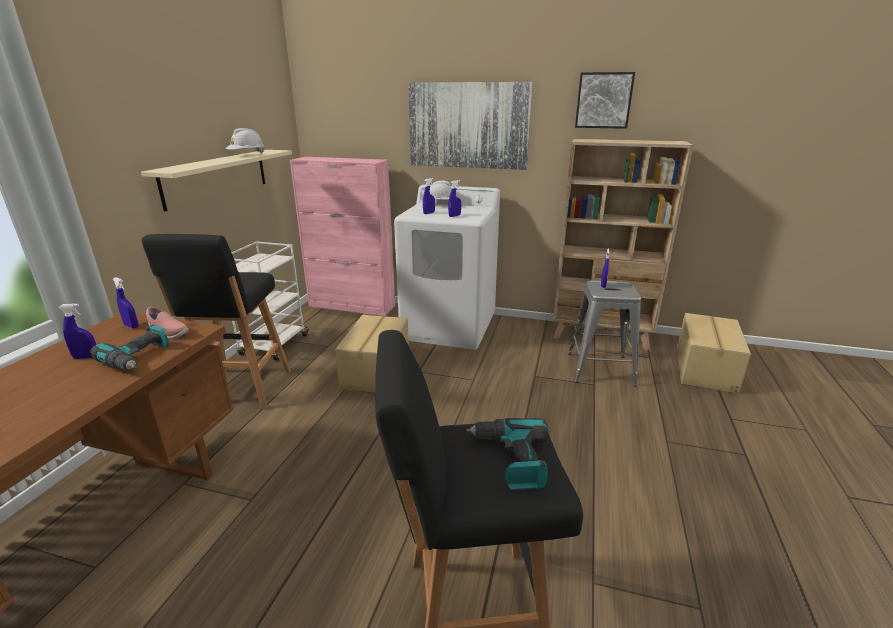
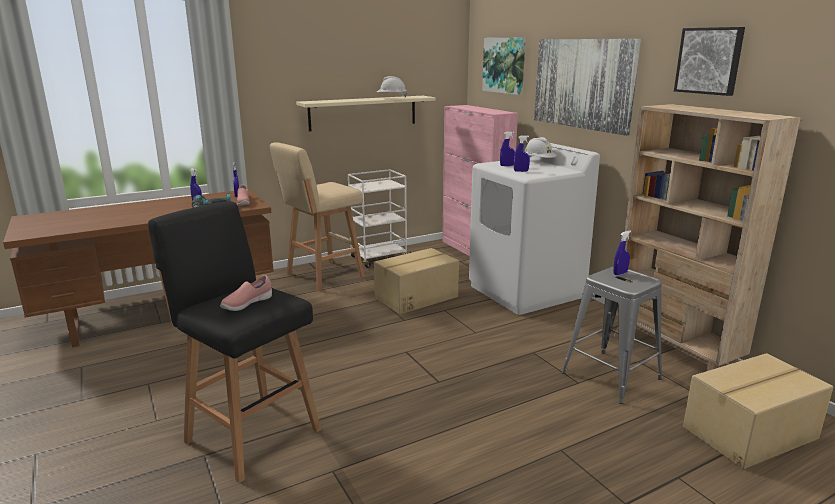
camera: 45 degrees right, 5 degrees down
black stool [142,234,291,409] -> beige stool [270,142,365,292]
power drill [466,418,549,490] -> pink shoe [220,275,272,311]
none -> picture [482,37,526,95]

